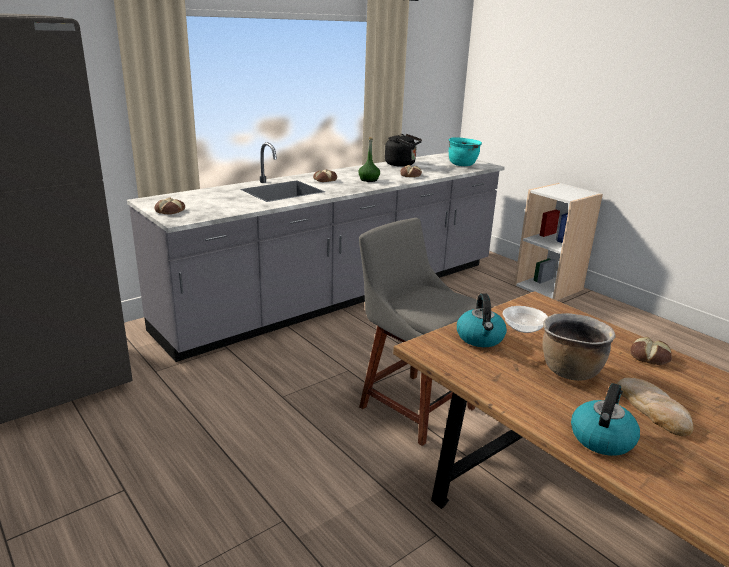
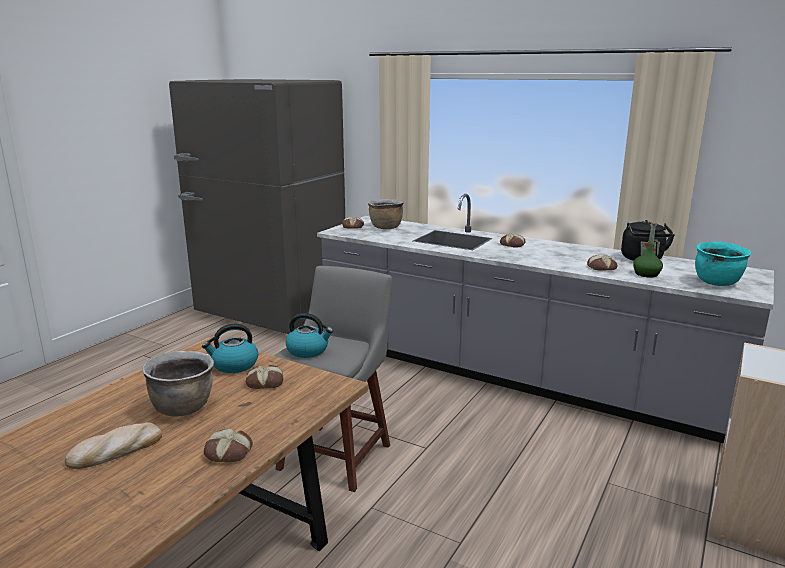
camera: 70 degrees right, 5 degrees down
green bottle [358,137,380,182] -> green bottle moved to [633,222,663,278]
bowl [503,306,548,333] -> bread [246,365,283,389]
kettle [571,383,640,456] -> kettle moved to [286,313,333,358]
none -> brown cooking pot [368,199,404,229]

